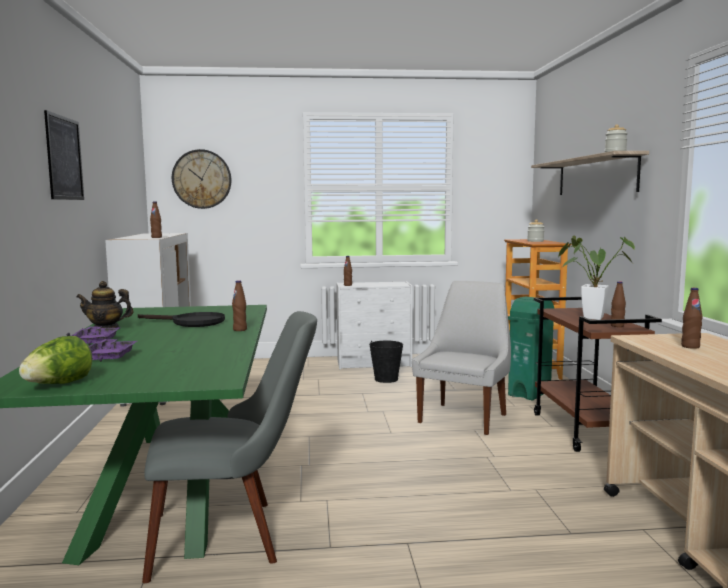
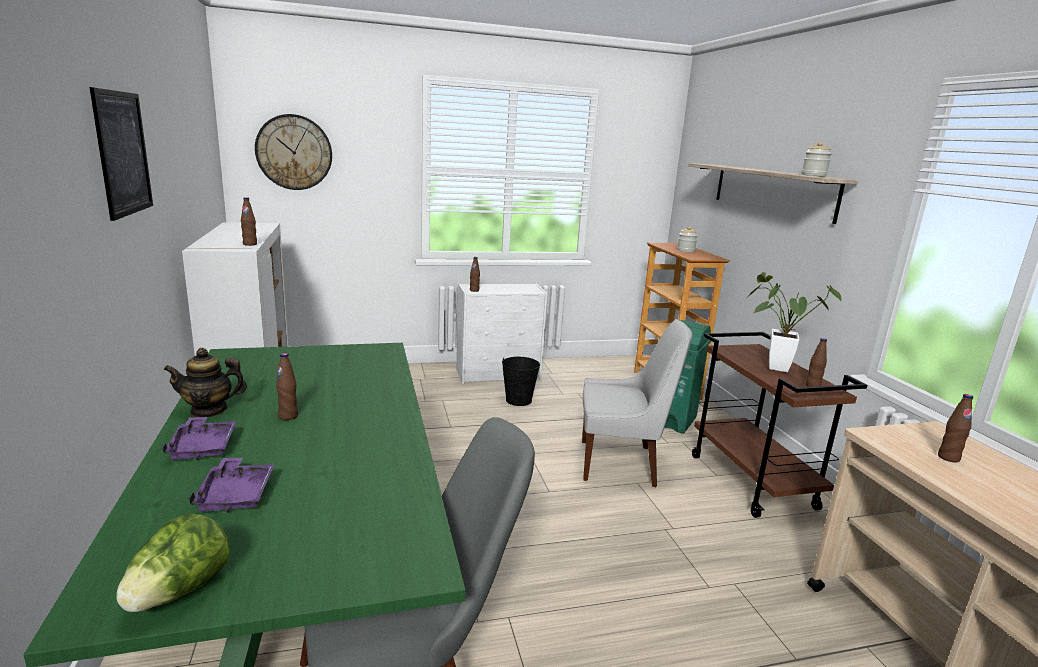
camera: 10 degrees left, 10 degrees up
black frying pan [138,312,225,327] -> none
brown bottle [232,280,247,331] -> brown bottle moved to [276,353,298,420]
white chair [412,281,511,435] -> white chair turned 75 degrees clockwise [582,319,692,487]

